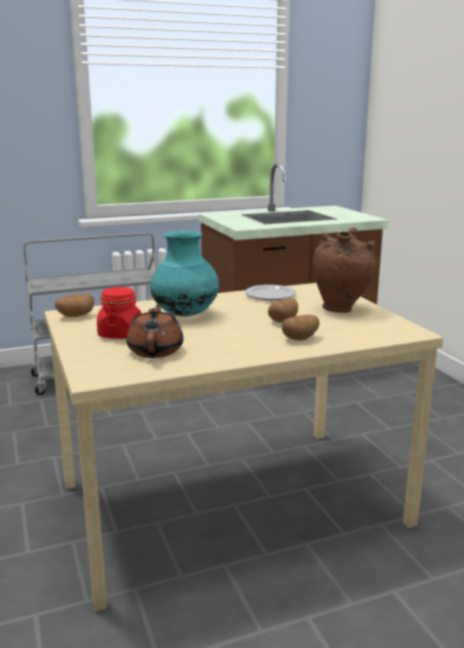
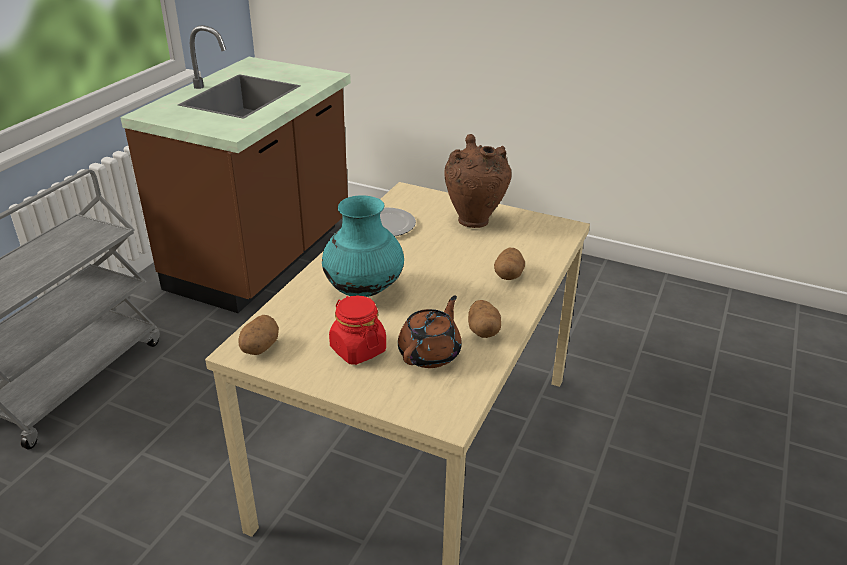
camera: 45 degrees left, 15 degrees up
brown teapot [126,304,183,358] -> brown teapot turned 75 degrees clockwise [398,296,462,368]
potato [268,298,298,323] -> potato moved to [468,300,501,338]

